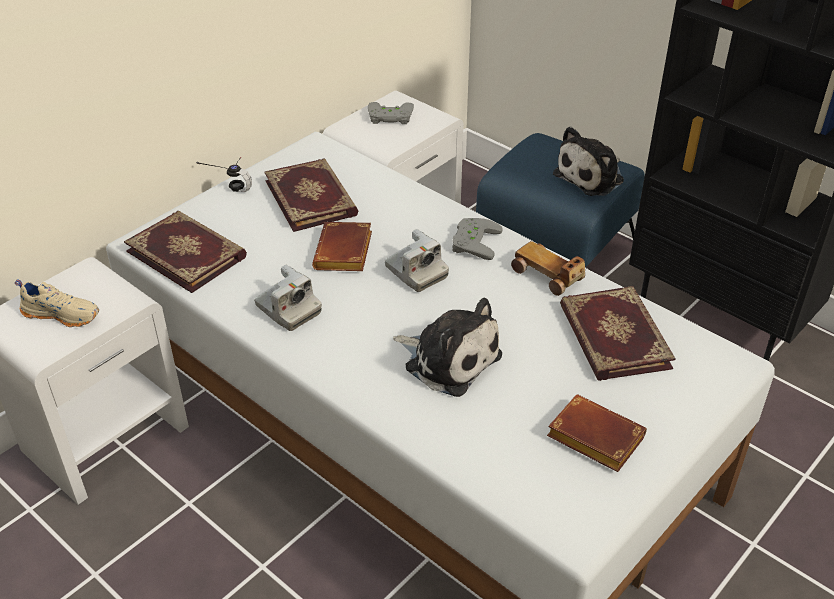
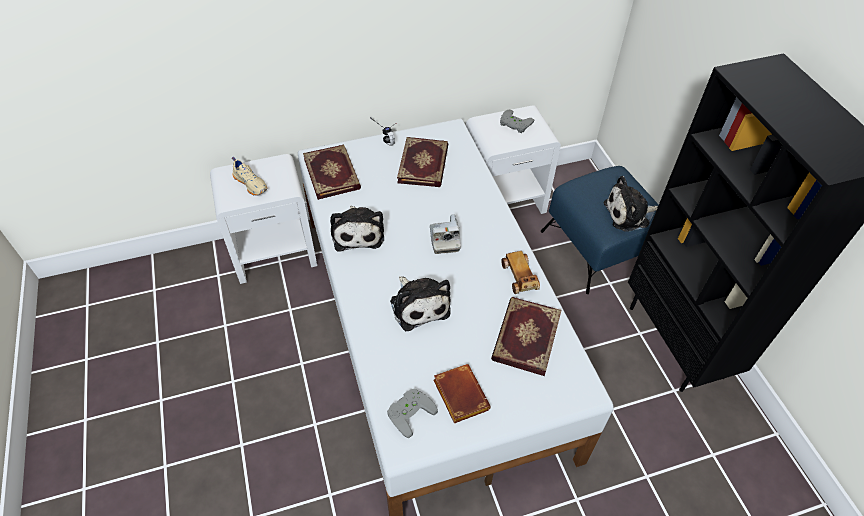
camera: 30 degrees right, 10 degrees up
camera [254,265,322,331] -> plush toy [330,206,384,251]
brown book [312,222,372,271] -> none
grey game controller [452,218,503,260] -> grey game controller moved to [387,389,438,438]

